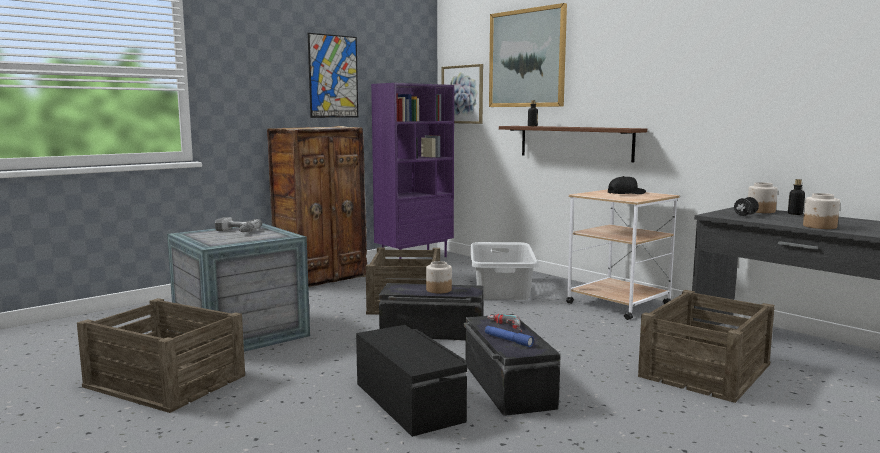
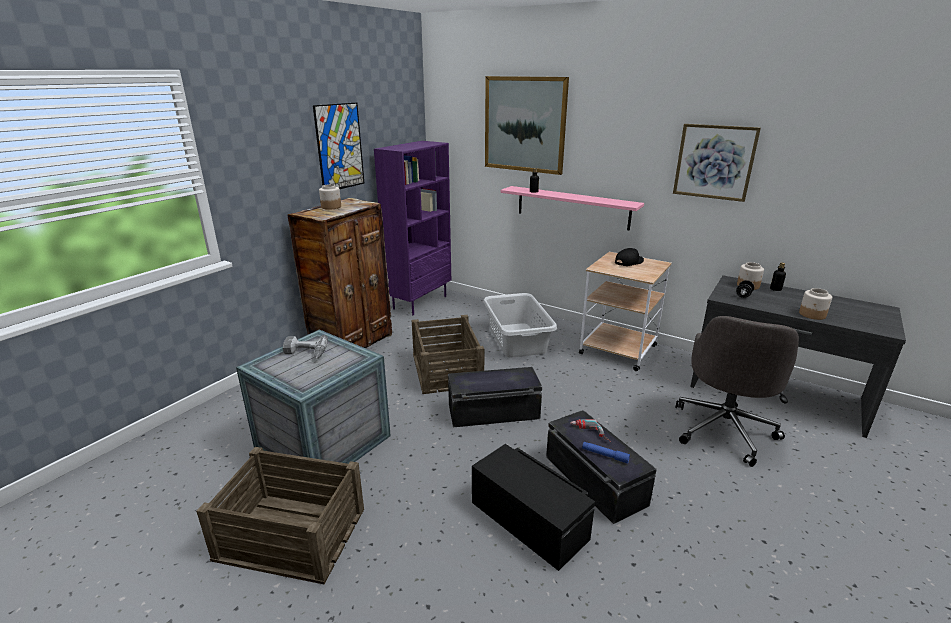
camera: 15 degrees left, 15 degrees up
jar [426,261,452,293] -> jar moved to [319,184,341,210]
picture [442,64,483,124] -> picture moved to [673,124,761,202]
brown shelf [499,126,647,162] -> pink shelf [501,186,644,230]
crate [638,290,775,403] -> grey office chair [675,316,799,467]

